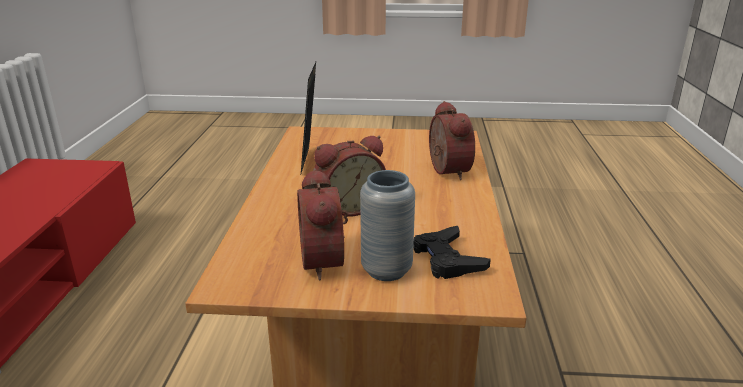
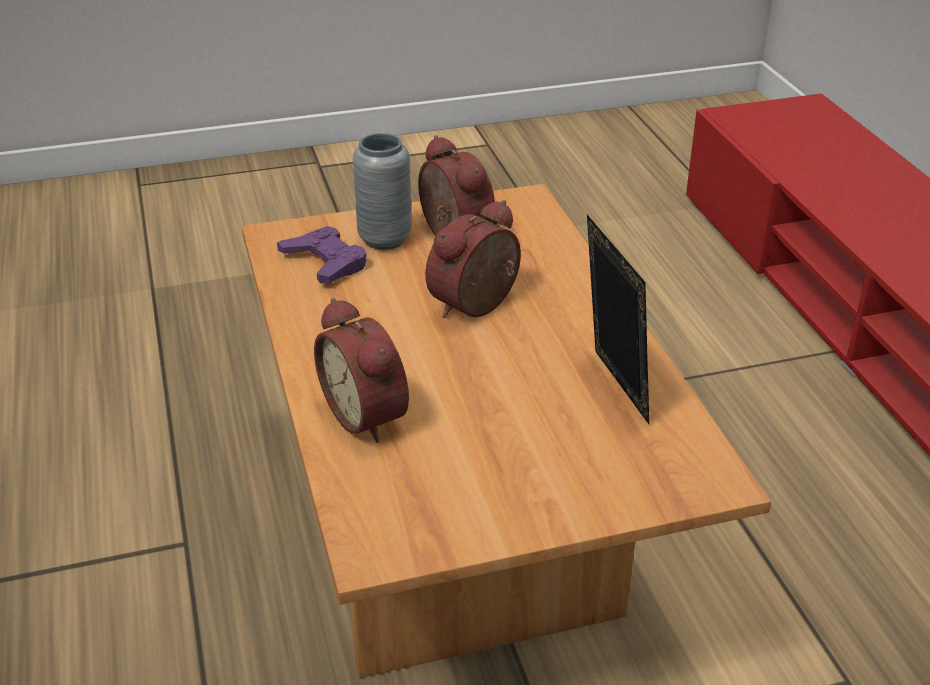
camera: 160 degrees right, 10 degrees up
black game controller [413,226,491,279] -> purple game controller [277,226,367,284]

